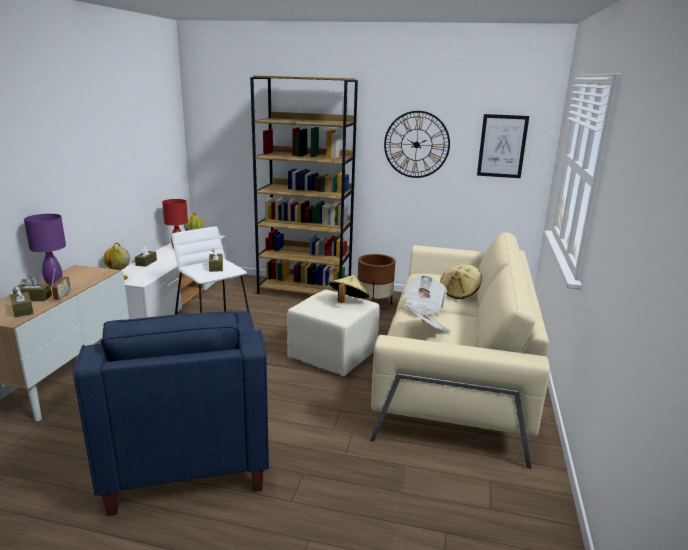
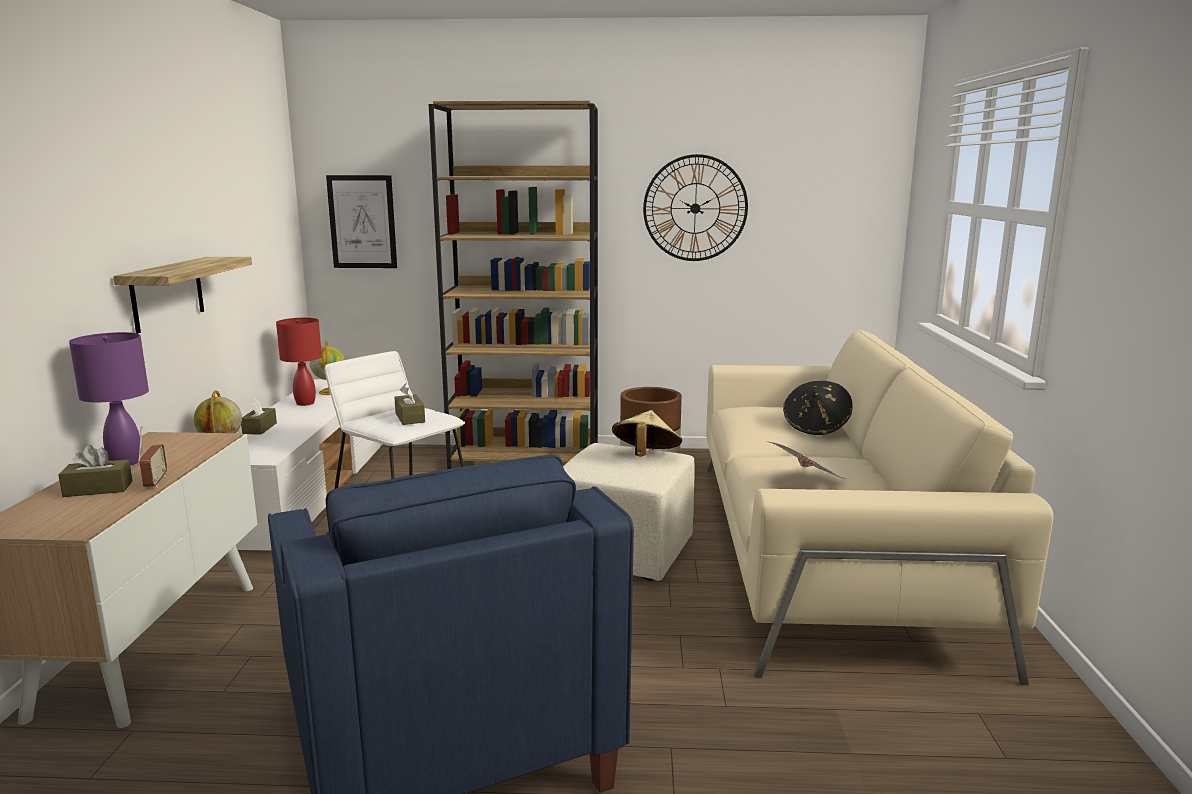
camera: 10 degrees left, 5 degrees down
brown tissue box [10,286,34,317] -> none
newspaper [403,275,447,315] -> none
beige hat [440,264,482,299] -> black hat [783,381,852,435]
picture [477,114,529,178] -> picture moved to [326,175,397,268]
none -> shelf [113,257,252,334]

